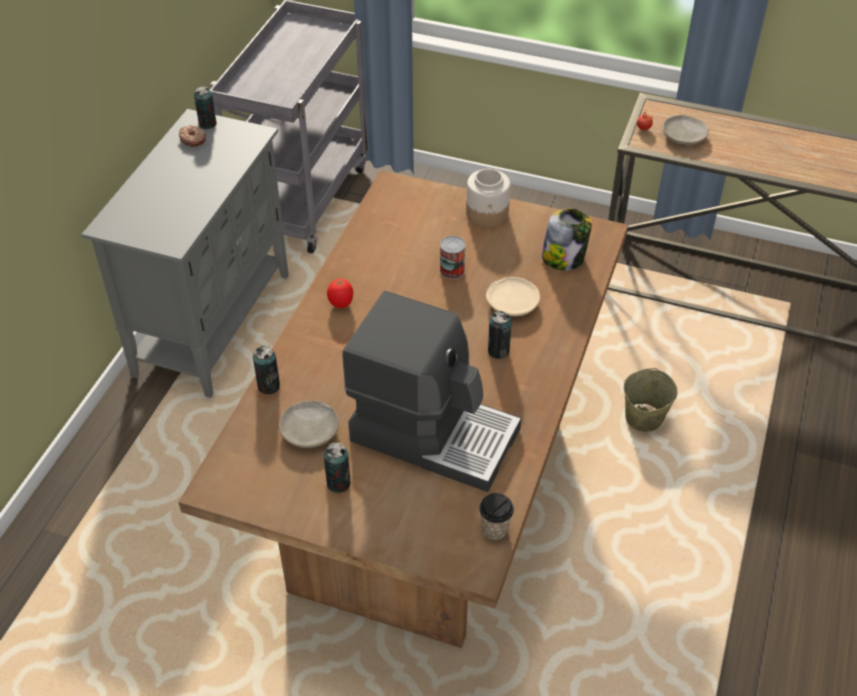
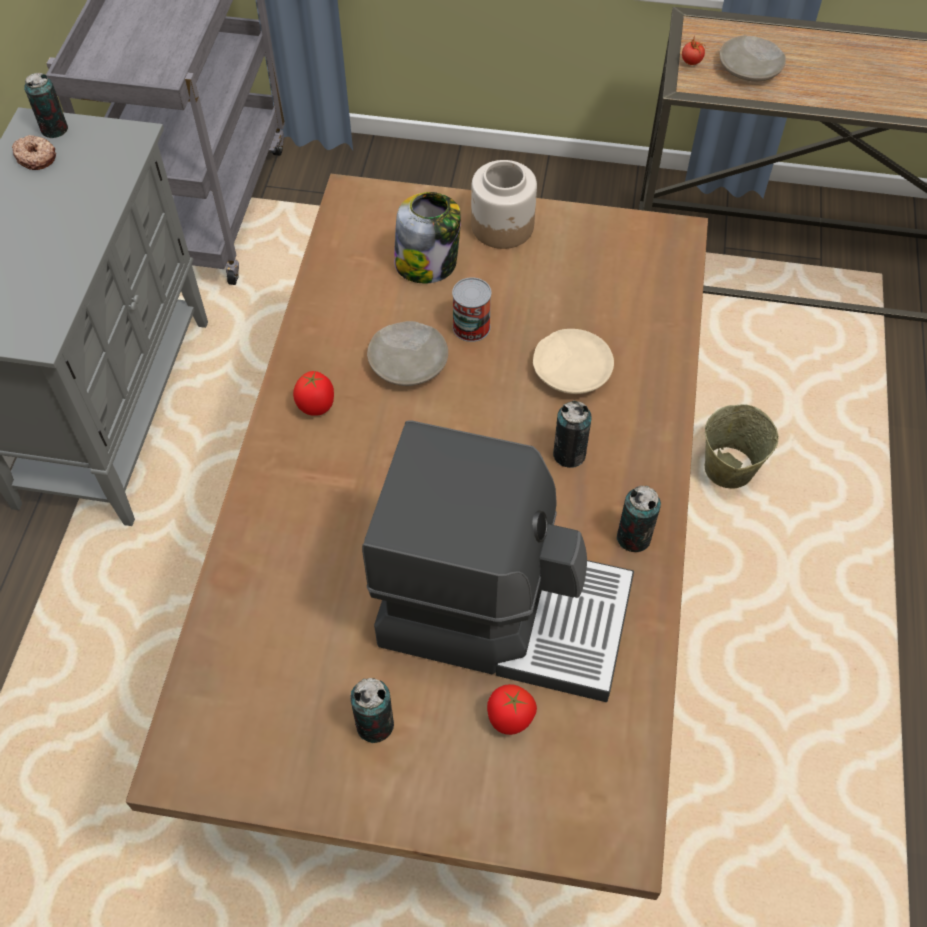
camera: 10 degrees left, 10 degrees up
can [253,346,280,395] -> can moved to [617,486,661,552]
beige plate [279,401,339,448] -> beige plate moved to [367,321,448,386]
cup [479,493,514,540] -> none
jar [541,208,592,270] -> jar moved to [394,192,461,284]
none -> tomato [487,684,537,735]

